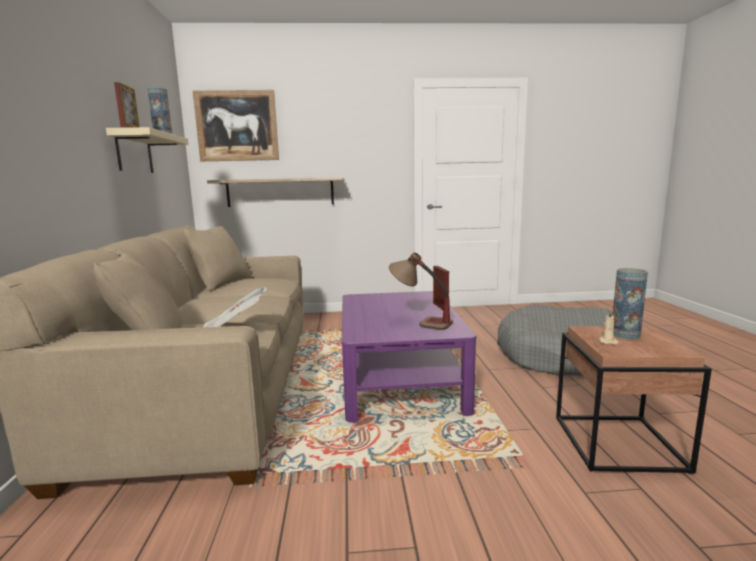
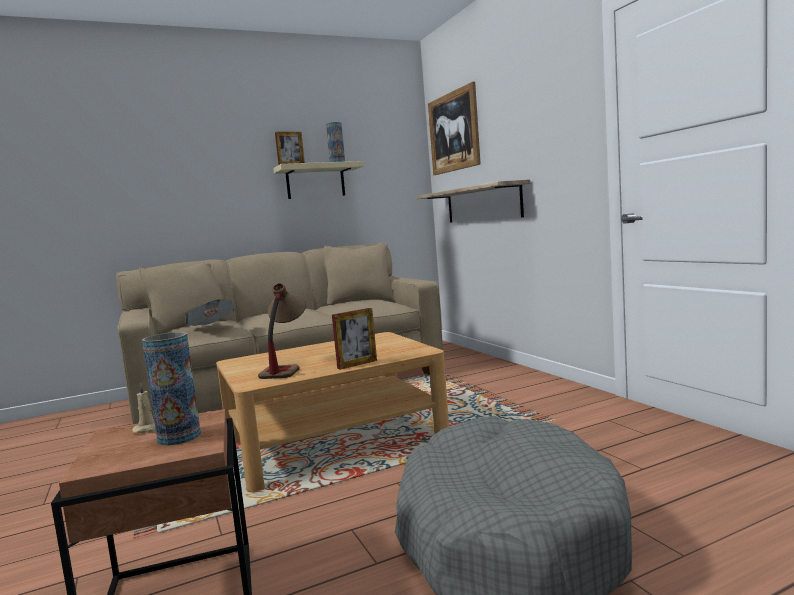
camera: 70 degrees right, 5 degrees down
purple coffee table [342,291,476,423] -> beige coffee table [216,332,449,492]

